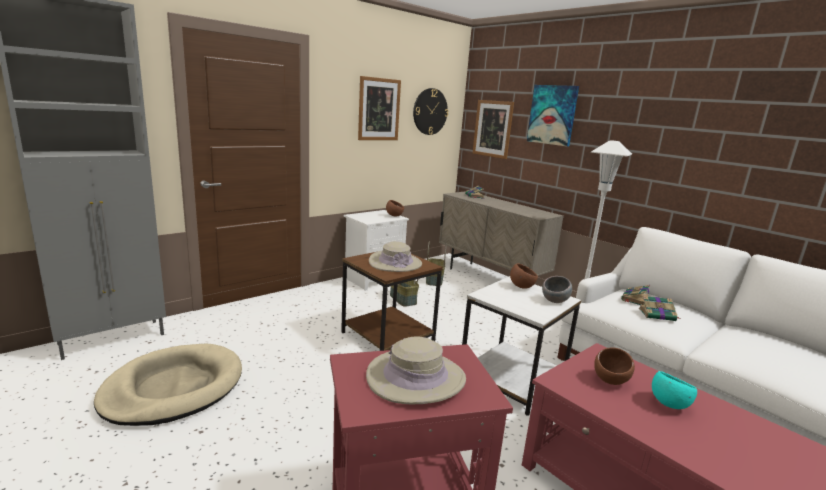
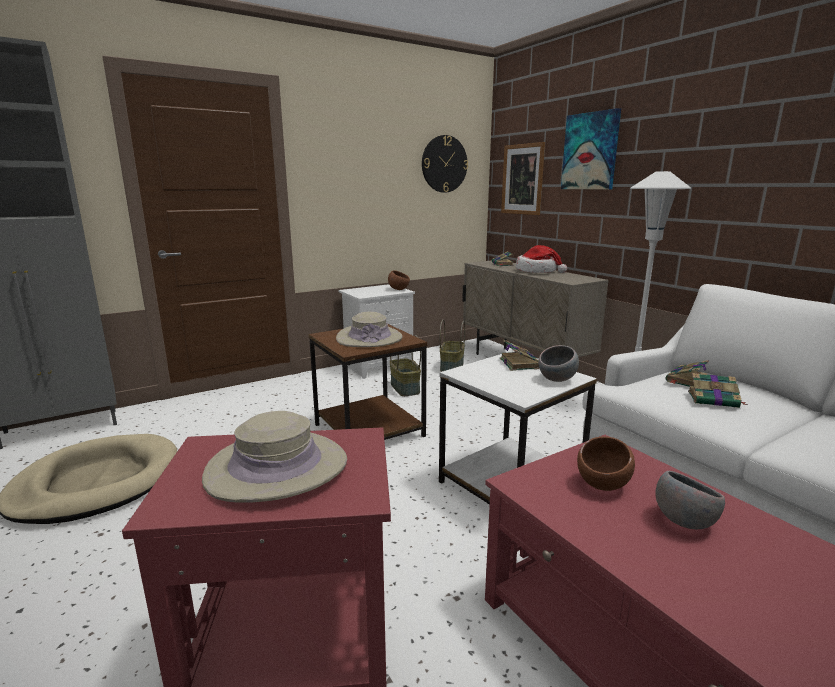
camera: 10 degrees right, 0 degrees up
picture [358,76,401,140] -> none
brown bowl [510,263,538,289] -> book [500,340,540,371]
turquoise bowl [652,371,697,409] -> grey bowl [655,471,725,529]
none -> hat [516,245,567,273]

